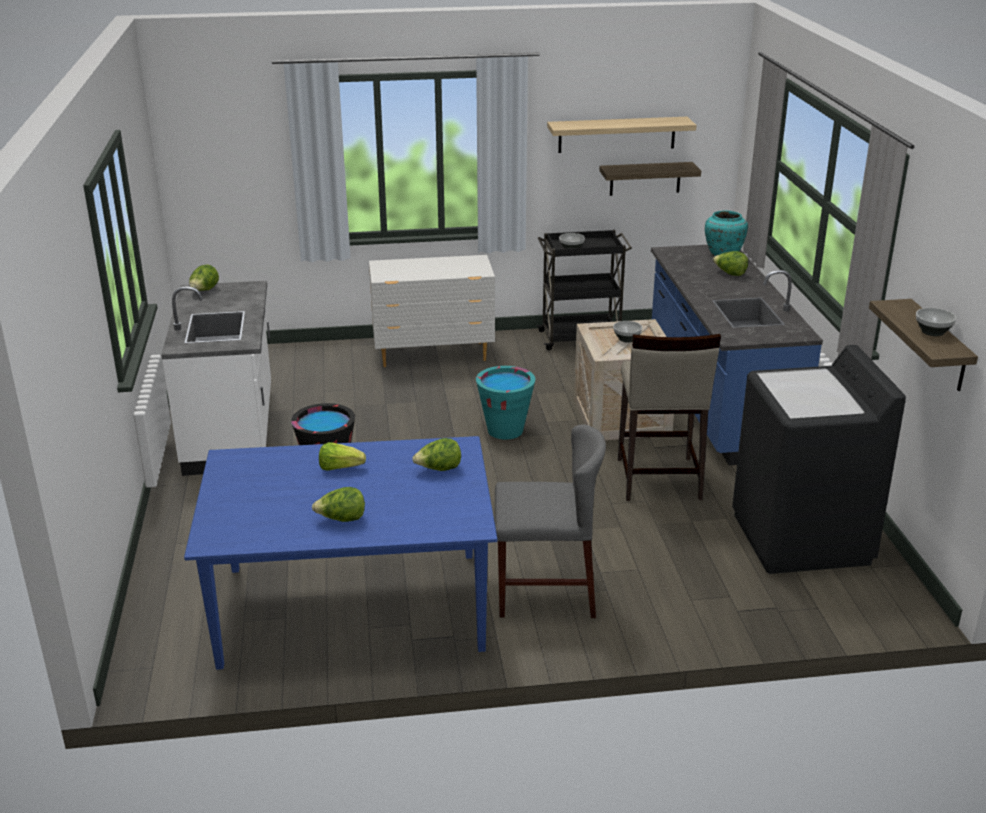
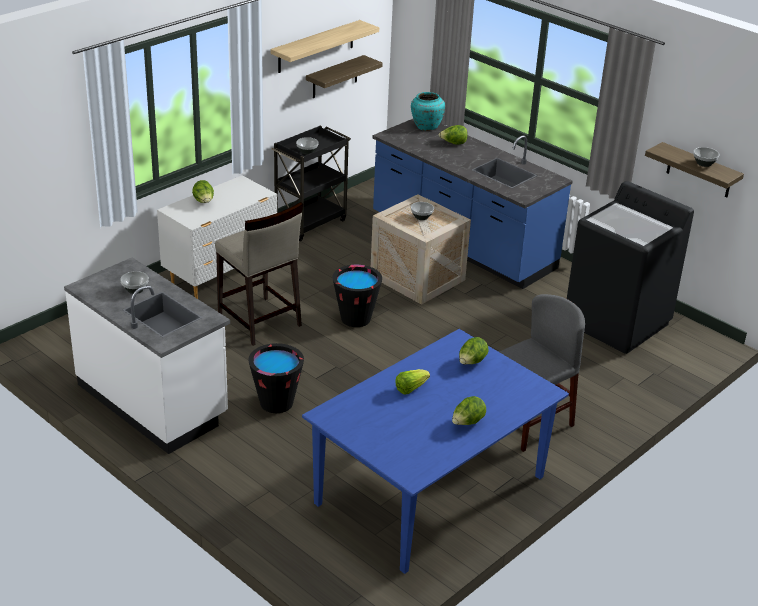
camera: 40 degrees left, 5 degrees up
lettuce [189,264,219,291] -> lettuce moved to [192,180,214,203]
turquoise bucket [476,366,535,440] -> black bucket [333,265,382,327]
beige stool [618,334,721,501] -> beige stool moved to [215,202,303,346]
none -> bowl [120,271,149,294]

